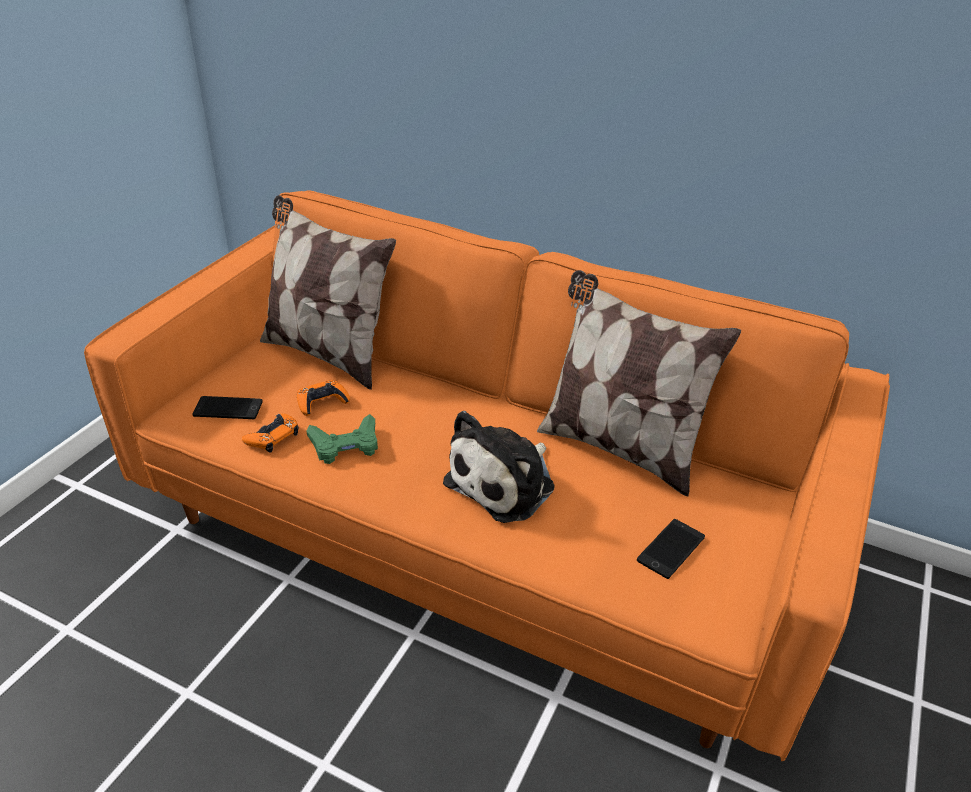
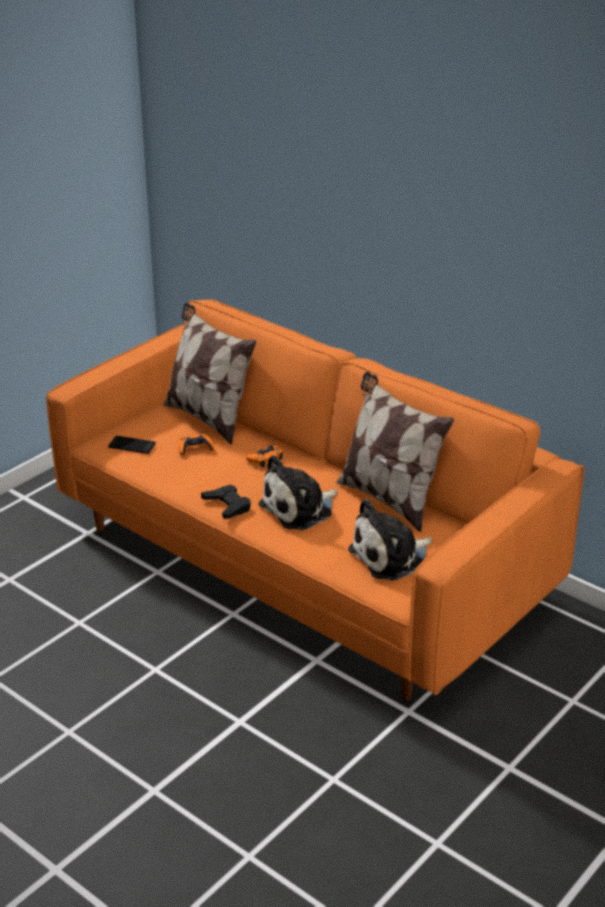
camera: 15 degrees right, 5 degrees down
orange game controller [242,413,298,453] -> orange game controller moved to [246,445,283,467]
green game controller [307,414,378,464] -> none
phone [637,519,705,579] -> plush toy [348,499,432,581]
none -> black game controller [201,485,251,519]

